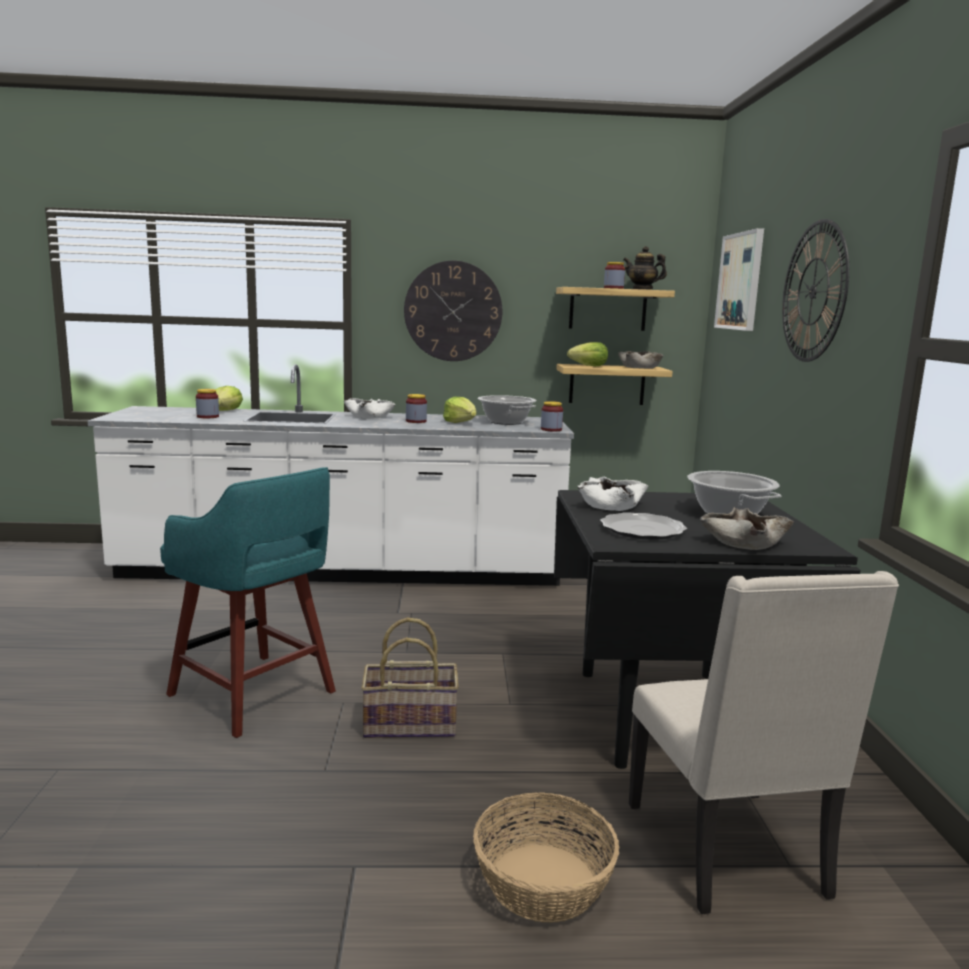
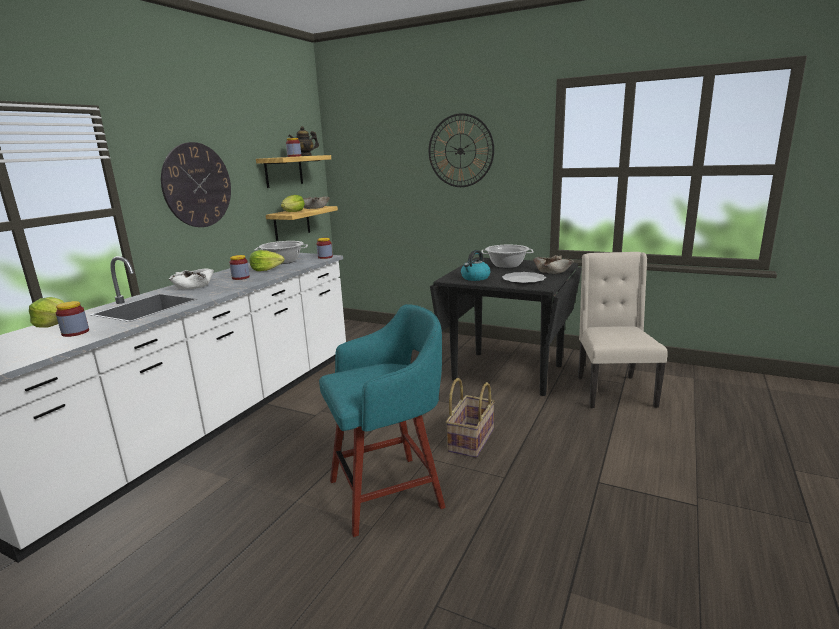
camera: 60 degrees left, 5 degrees up
basket [473,792,620,923] -> none
white bowl [577,477,649,511] -> kettle [461,250,491,281]
beige chair [629,571,899,914] -> beige chair turned 105 degrees counterclockwise [578,252,668,408]
picture [714,228,764,331] -> none

